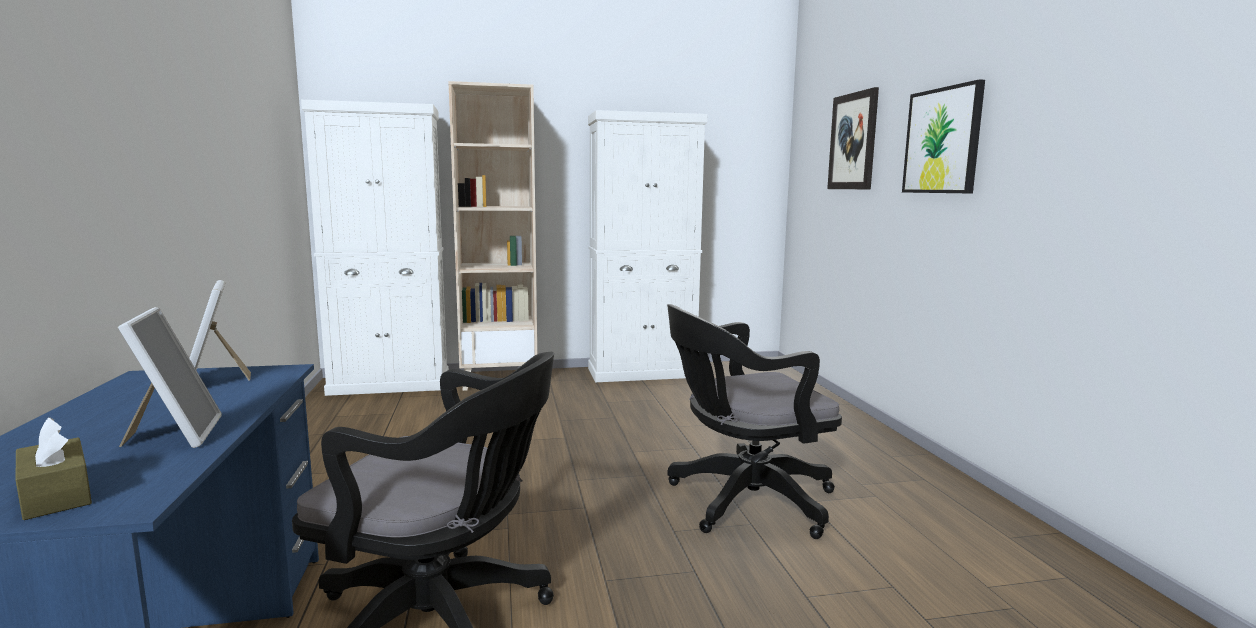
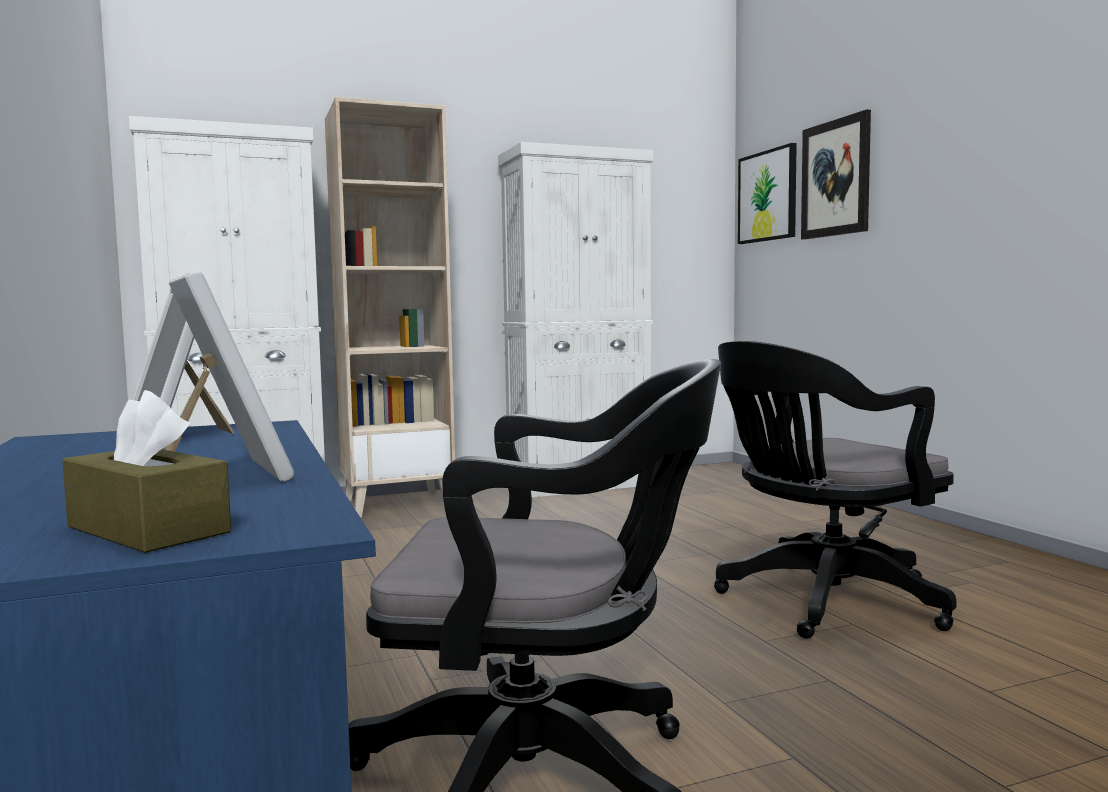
camera: 10 degrees left, 5 degrees down
picture [902,79,985,194] -> picture moved to [738,143,797,244]

